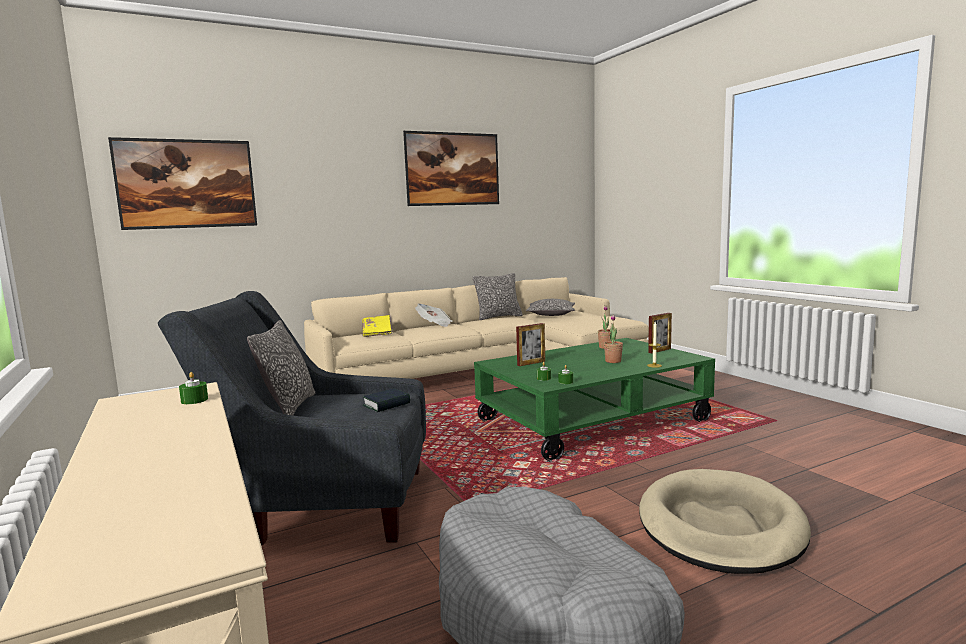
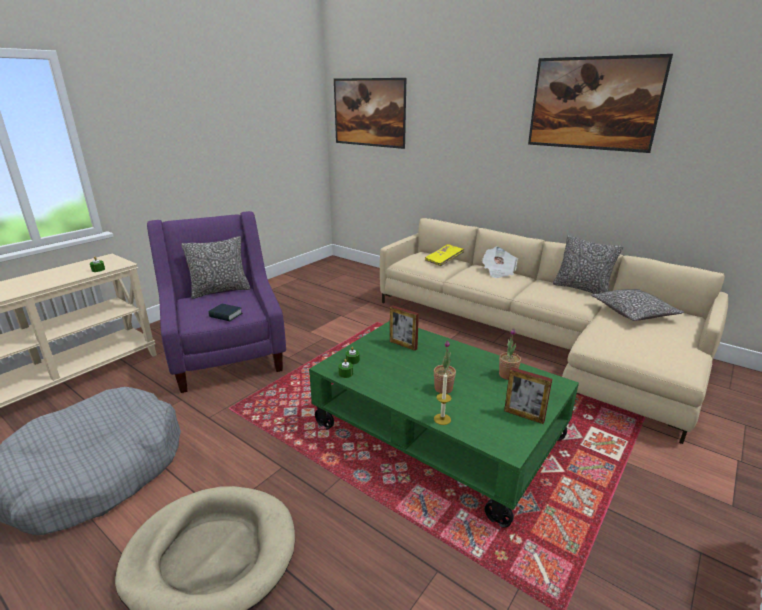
camera: 65 degrees right, 15 degrees up
grey armchair [158,291,426,545] -> purple armchair [147,211,286,393]

